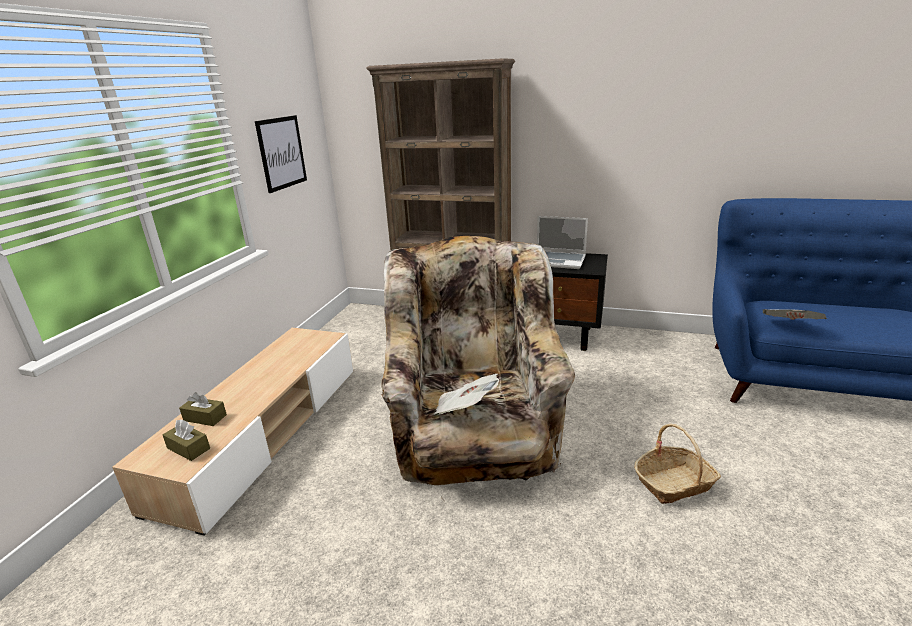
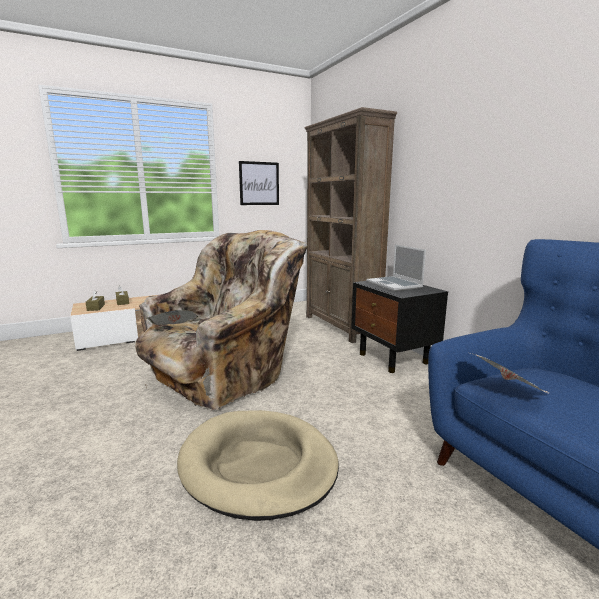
camera: 45 degrees right, 10 degrees down
basket [634,424,721,504] -> beige dog bed [177,410,339,521]

